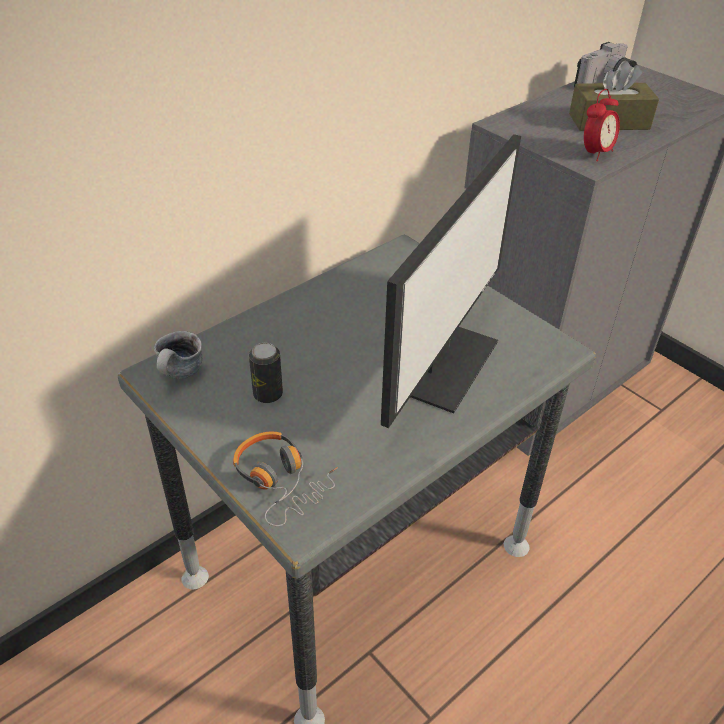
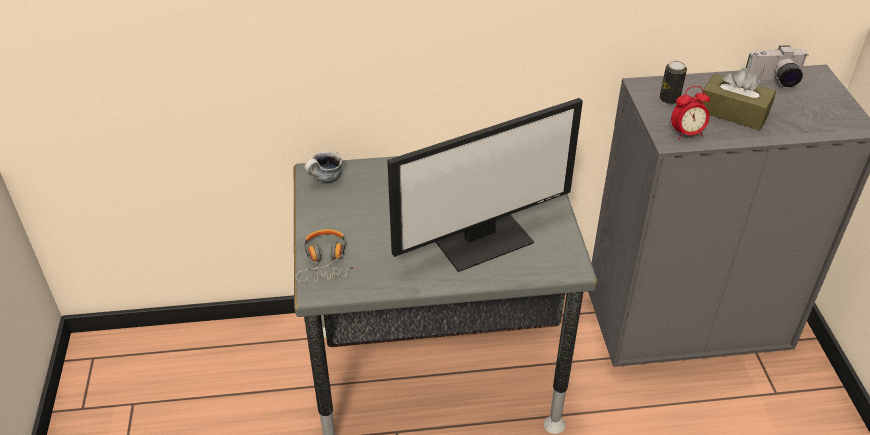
camera: 35 degrees right, 0 degrees up
can [249,343,283,403] -> can moved to [660,61,687,104]

